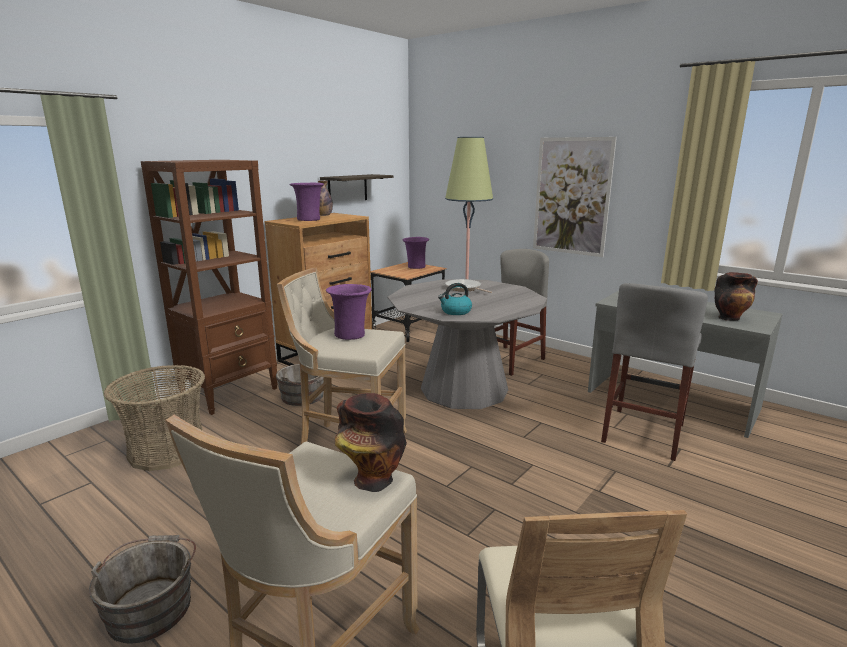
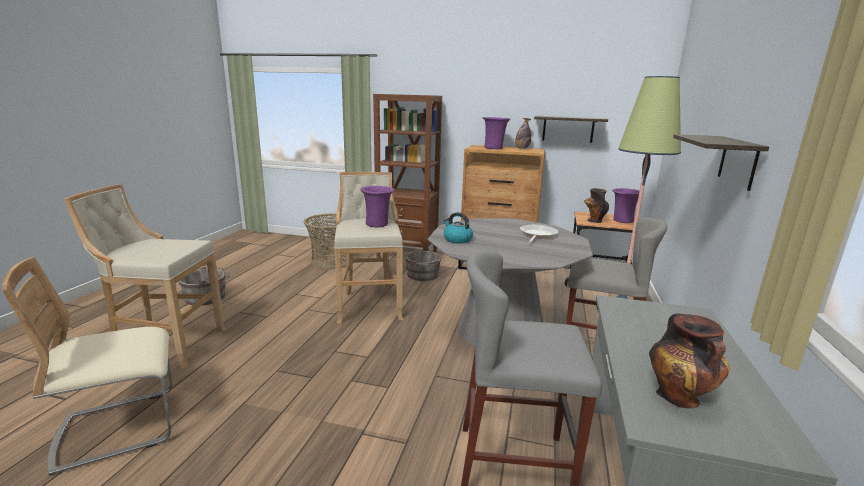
camera: 65 degrees right, 0 degrees up
vase [335,393,407,492] -> vase moved to [584,188,609,223]
picture [533,137,617,257] -> shelf [673,134,769,191]

